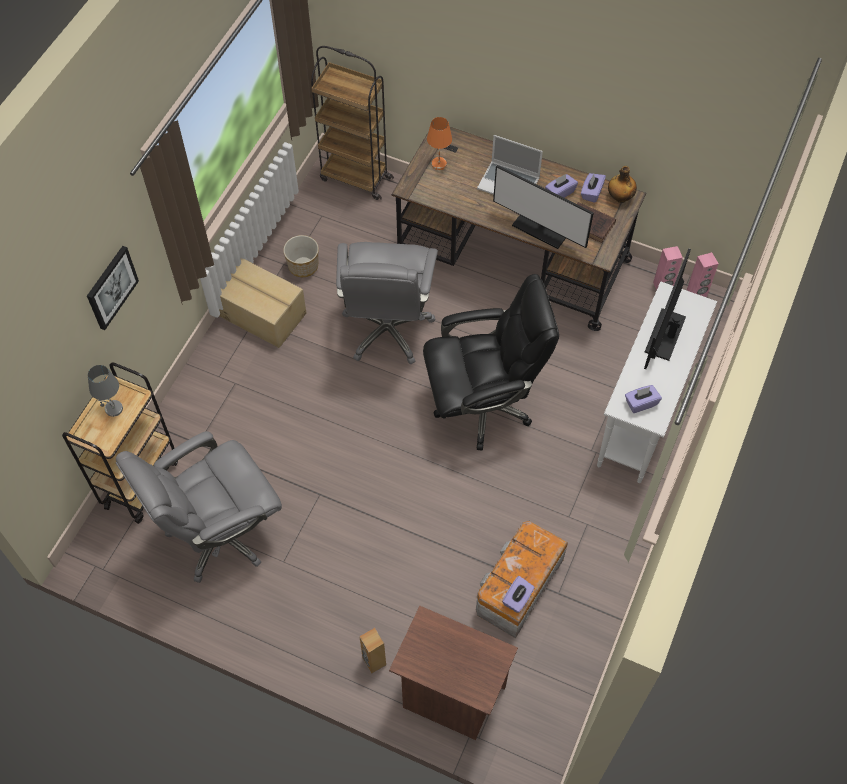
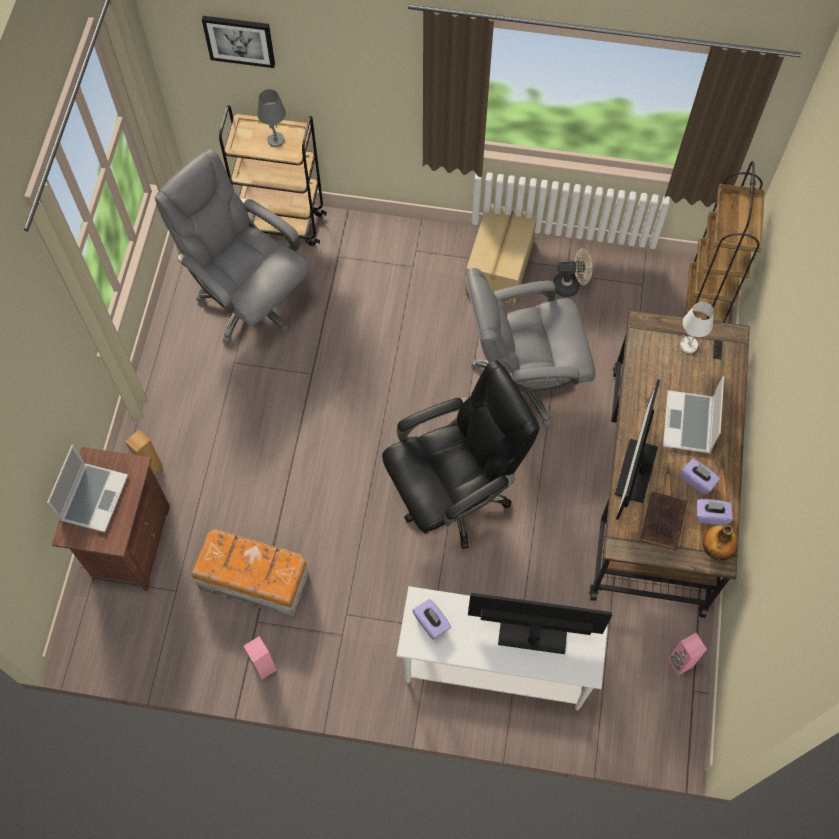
camera: 75 degrees right, 5 degrees up
picture [87,246,139,330] -> picture moved to [202,16,275,68]
planter [283,235,319,277] -> beige fan [553,248,593,297]
black office chair [423,274,559,450] -> black office chair turned 90 degrees counterclockwise [382,361,539,549]
orange table lamp [427,117,452,170] -> white table lamp [680,302,714,353]
purple tissue box [502,576,535,613] -> none
pink speaker [687,252,719,297] -> pink speaker moved to [244,636,277,679]
none -> laptop [47,444,128,532]

